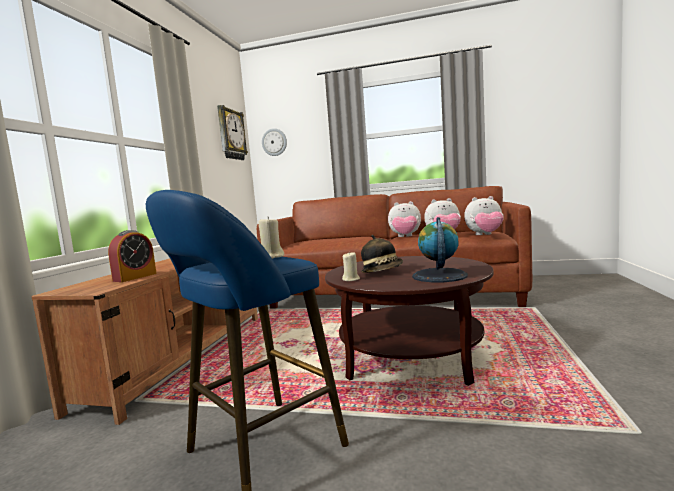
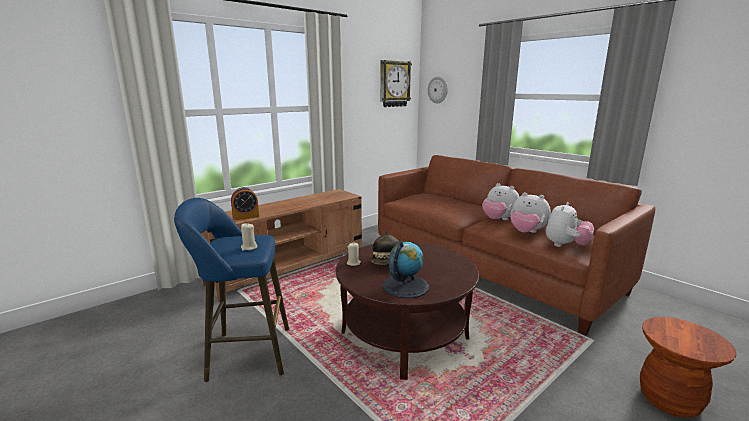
camera: 35 degrees right, 10 degrees up
plush toy [464,196,504,235] -> plush toy turned 90 degrees counterclockwise [546,202,594,247]
none -> brown stool [640,317,737,418]

